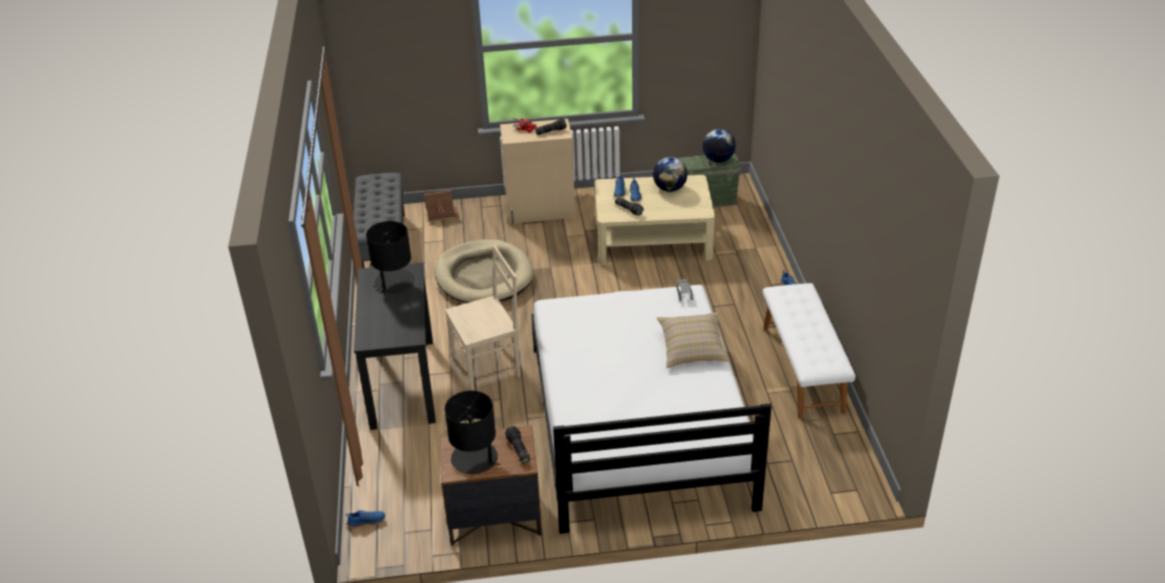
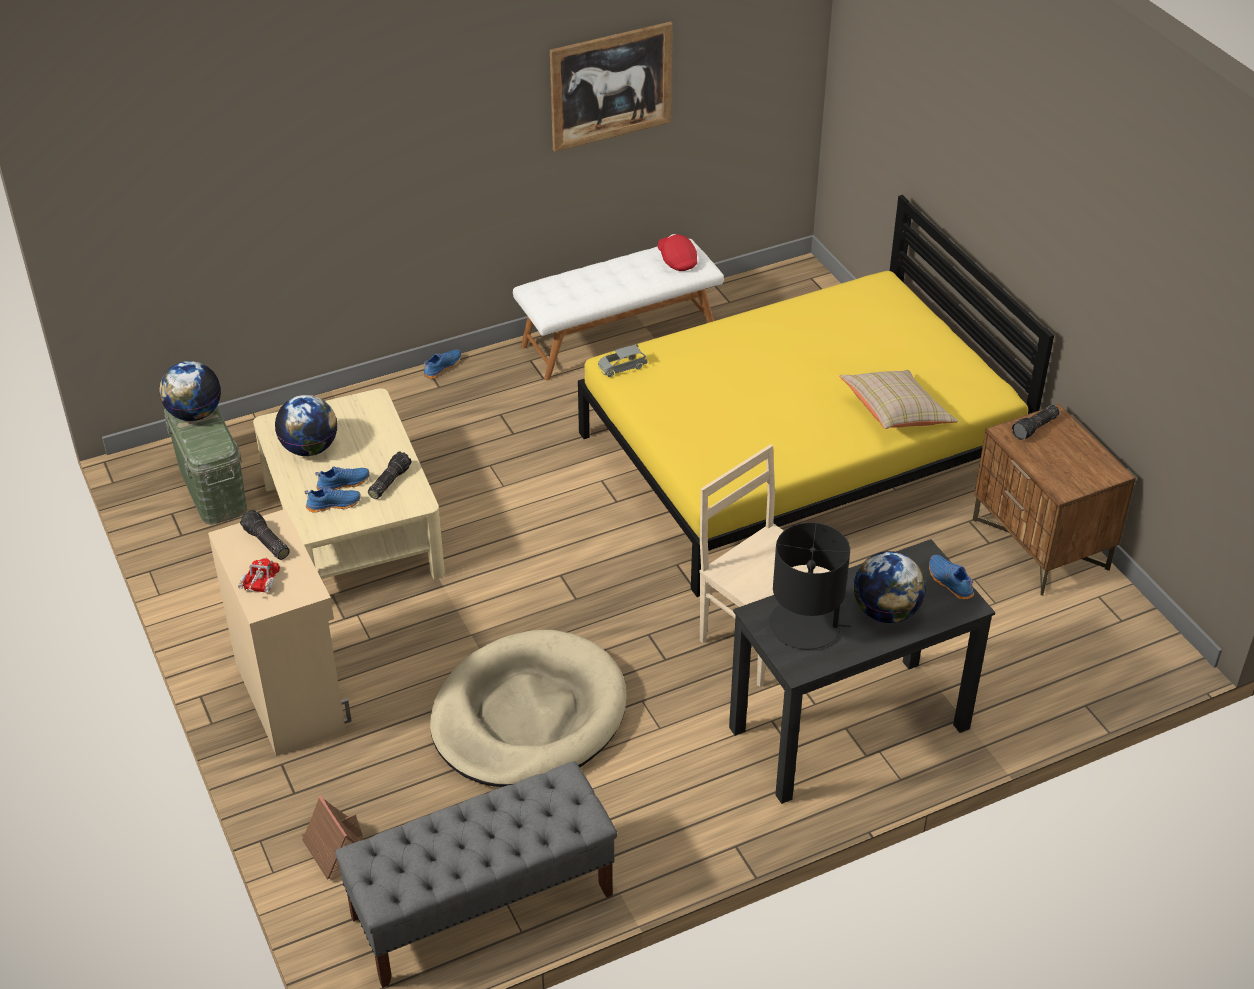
camera: 110 degrees left, 5 degrees up
blue shoe [345,510,385,529] -> blue shoe moved to [929,555,974,600]
black table lamp [445,390,500,474] -> none
white bed [531,285,772,534] -> yellow bed [578,195,1054,597]
beige pillow [657,312,730,368] -> beige pillow moved to [839,370,958,429]
none -> picture [550,22,673,152]
none -> red cap [658,234,697,271]
none -> globe [853,551,926,623]

